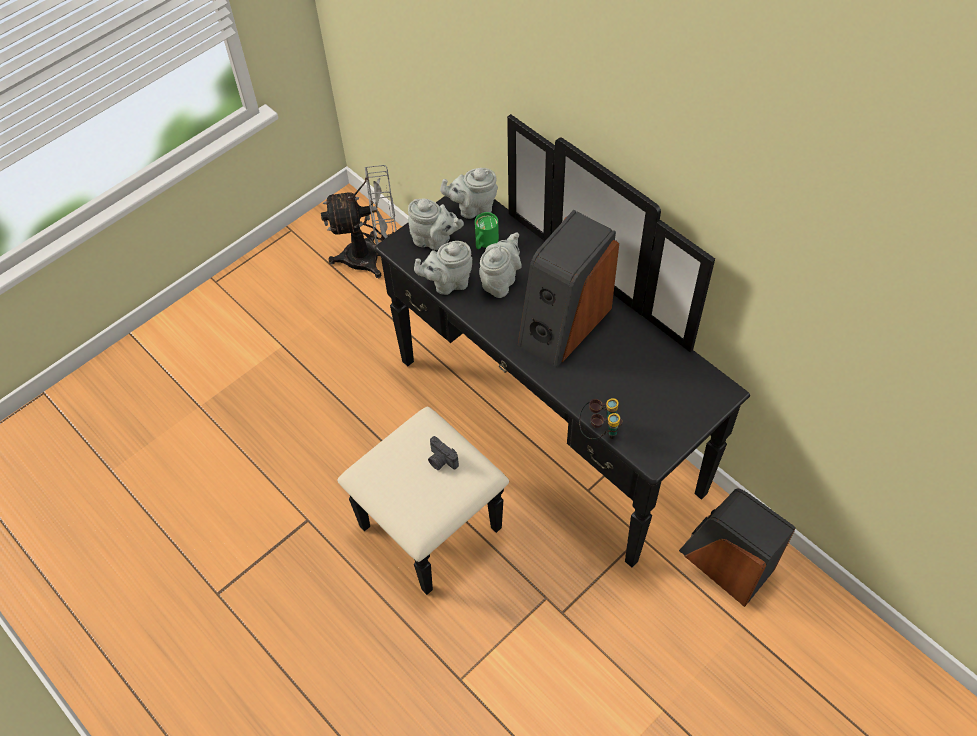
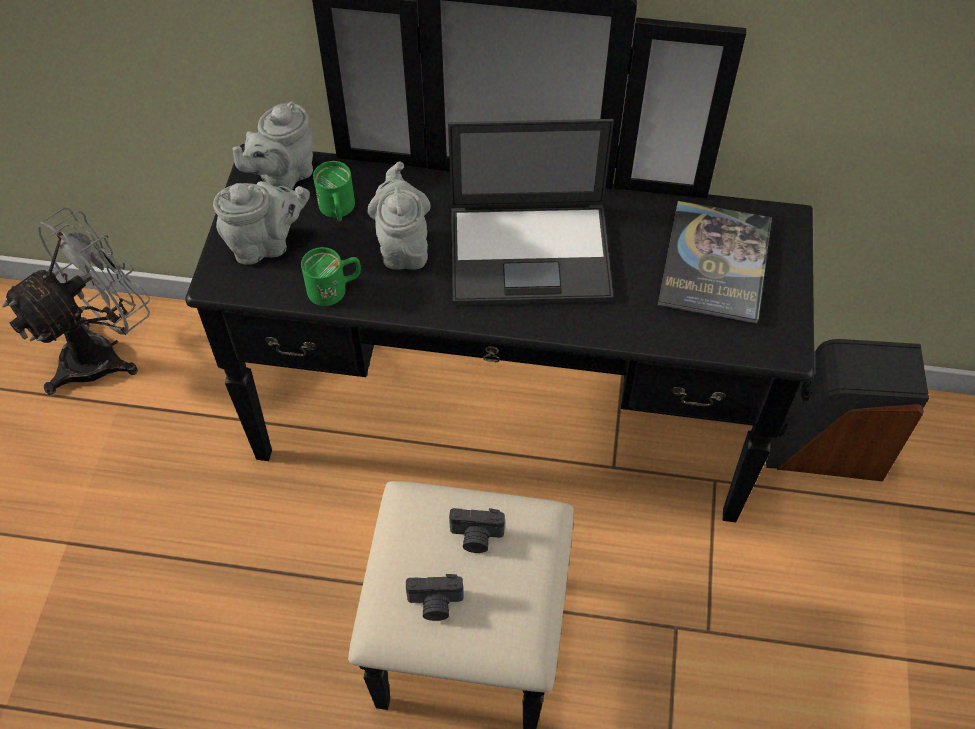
camera: 40 degrees left, 0 degrees up
grey teapot [414,241,472,295] -> green mug [301,247,361,306]
speaker [518,210,619,368] -> laptop [448,119,614,305]
binoculars [579,398,623,440] -> none
none -> camera [406,574,464,621]
none -> book [658,201,772,324]

